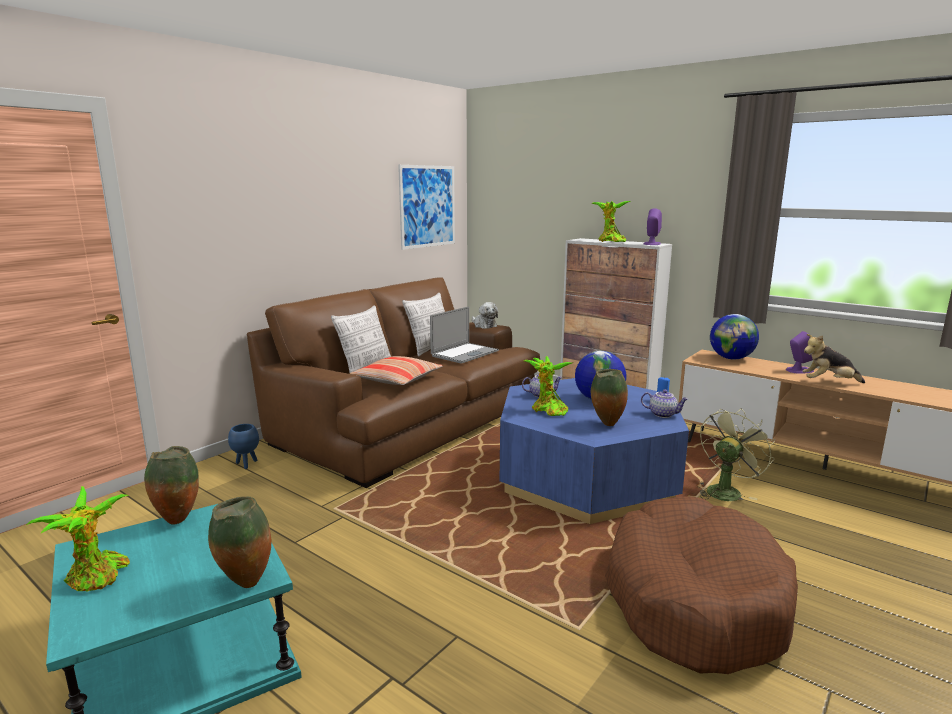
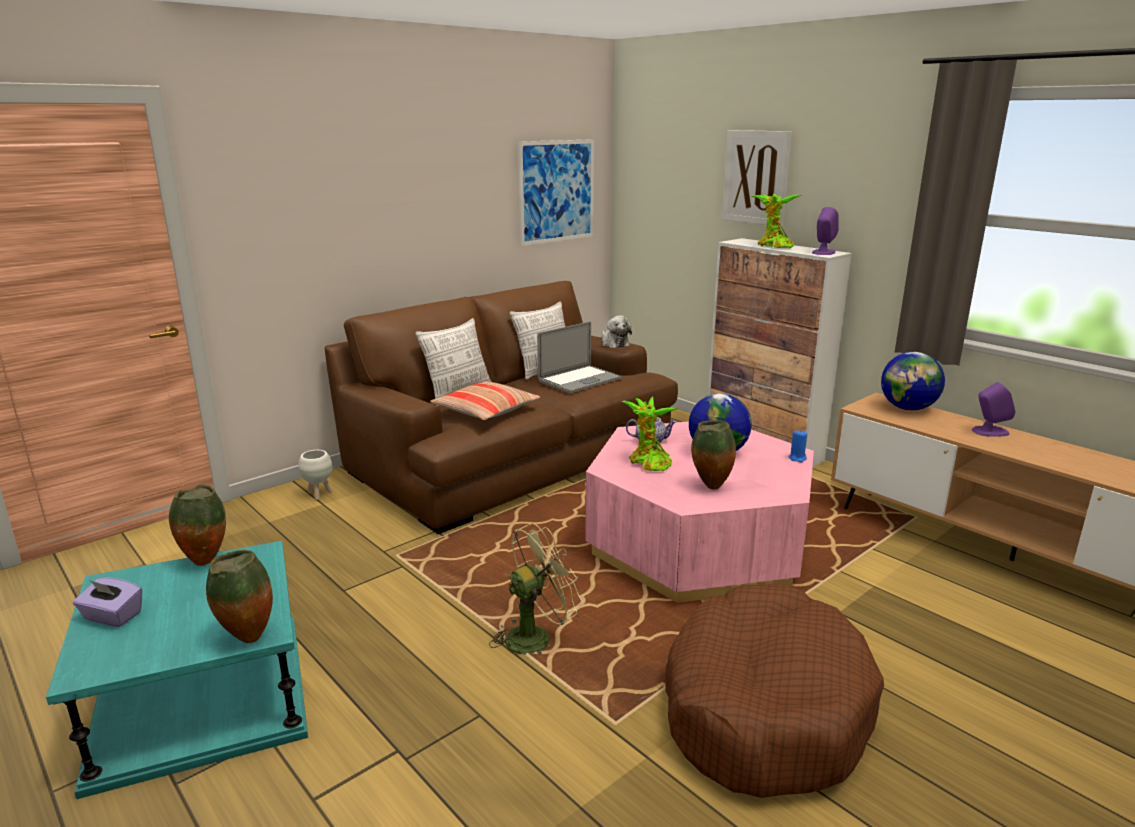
camera: 10 degrees right, 5 degrees up
potted plant [26,486,130,592] -> purple tissue box [73,577,142,627]
blue planter [228,424,259,469] -> white planter [298,450,332,500]
blue coffee table [499,378,689,524] -> pink coffee table [585,422,814,603]
teapot [641,389,688,418] -> none
green fan [697,408,775,501] -> green fan moved to [489,523,583,655]
plush toy [802,334,865,383] -> none
none -> picture [722,130,792,227]

